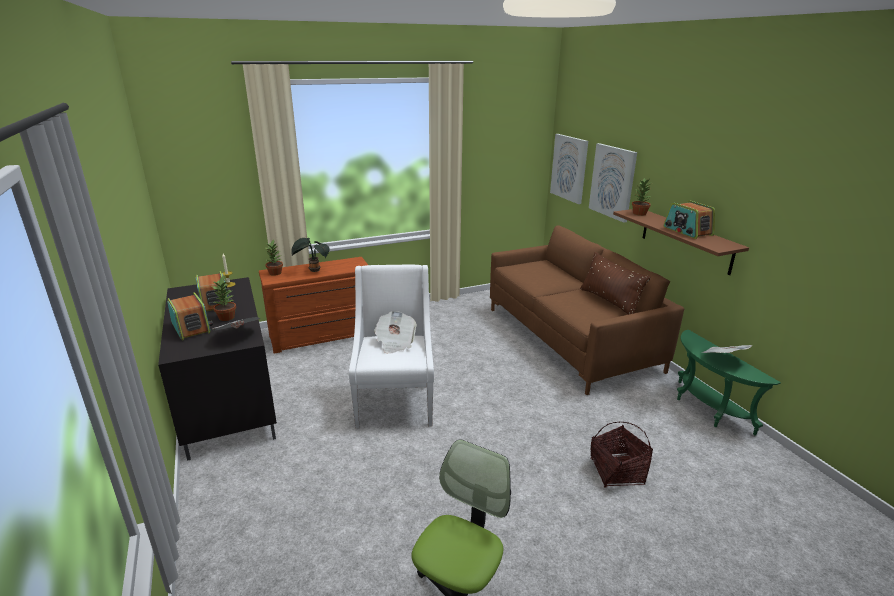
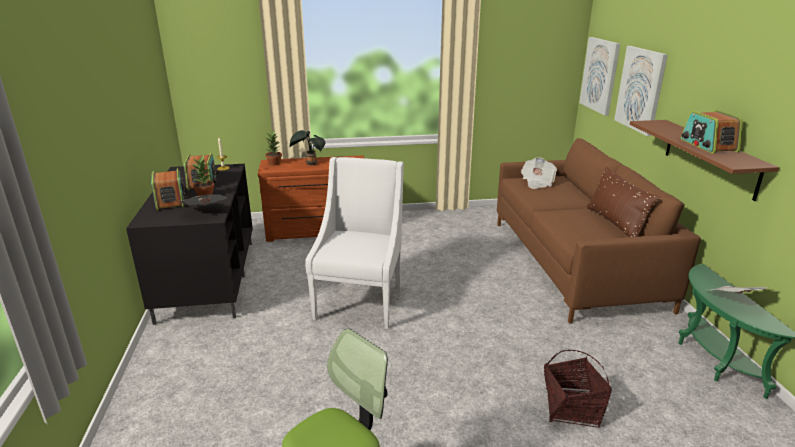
camera: 15 degrees right, 0 degrees up
newspaper [374,311,417,354] -> newspaper moved to [521,157,557,189]
potted plant [632,178,654,216] -> none

